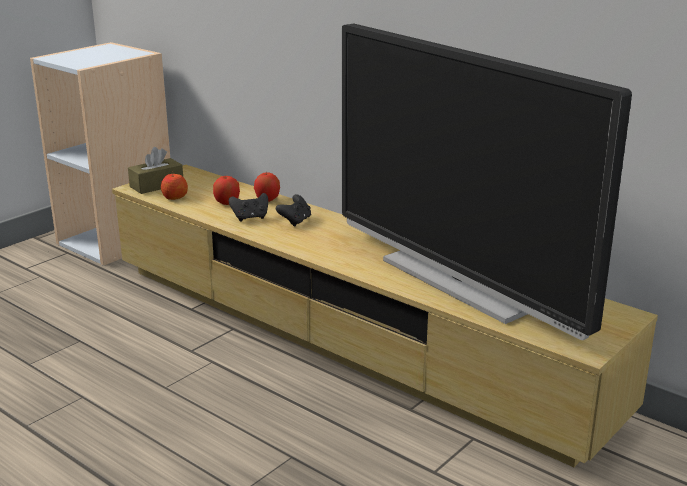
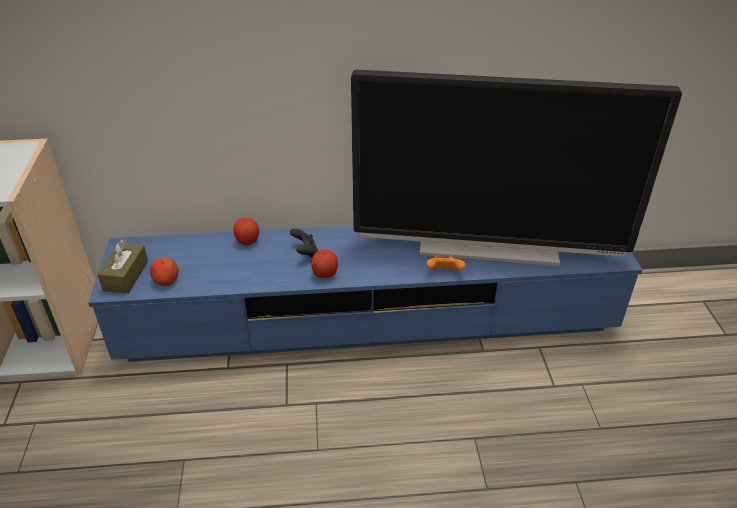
camera: 45 degrees left, 15 degrees up
beige tv stand [112,165,658,467] -> blue tv stand [88,226,642,362]
apple [213,176,240,205] -> apple moved to [311,250,338,278]
black game controller [229,193,268,222] -> none
none -> orange game controller [426,255,466,271]

